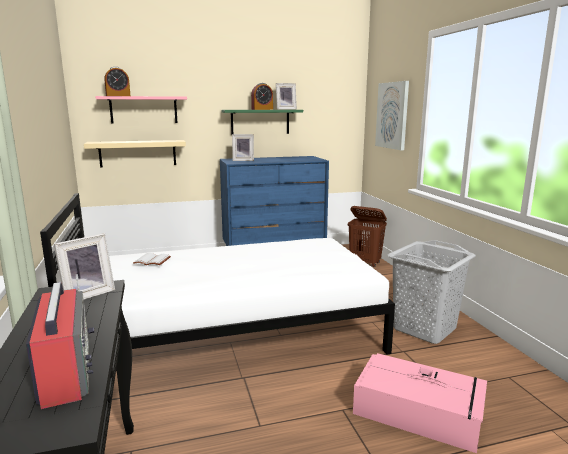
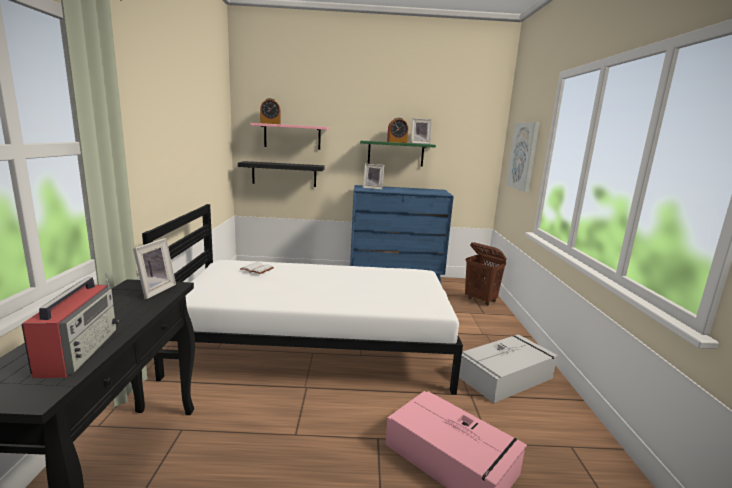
camera: 15 degrees right, 0 degrees up
picture frame [54,233,115,300] -> picture frame turned 45 degrees counterclockwise [133,238,176,299]
beige shelf [84,140,186,168] -> black shelf [238,161,325,187]
grey laundry basket [387,240,476,344] -> grey storage box [459,334,558,403]

